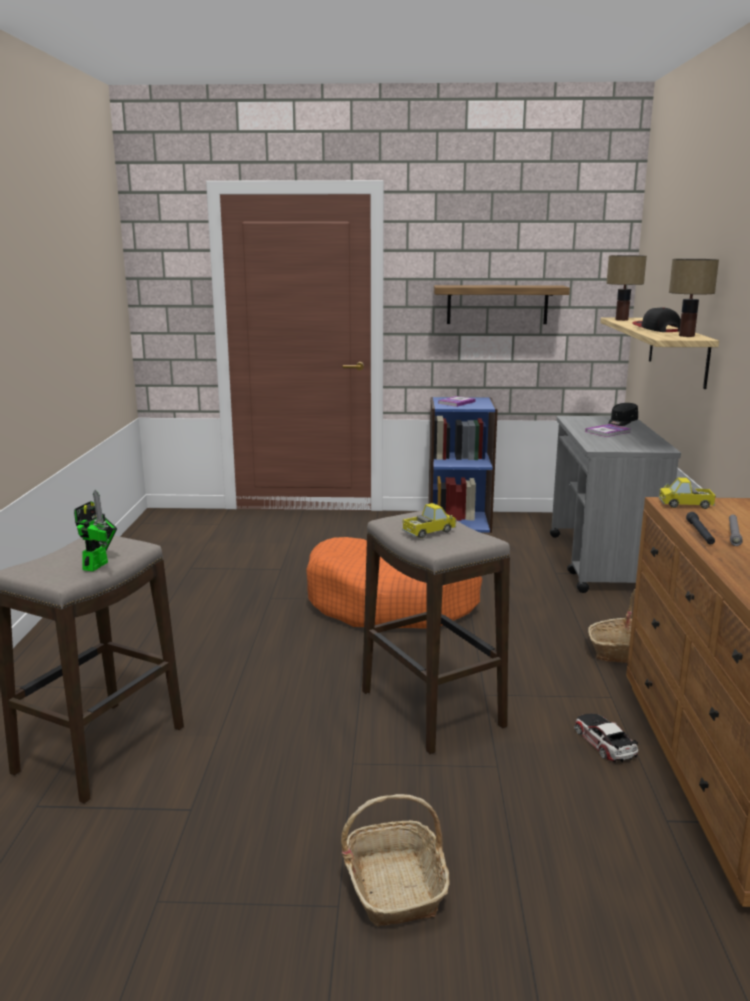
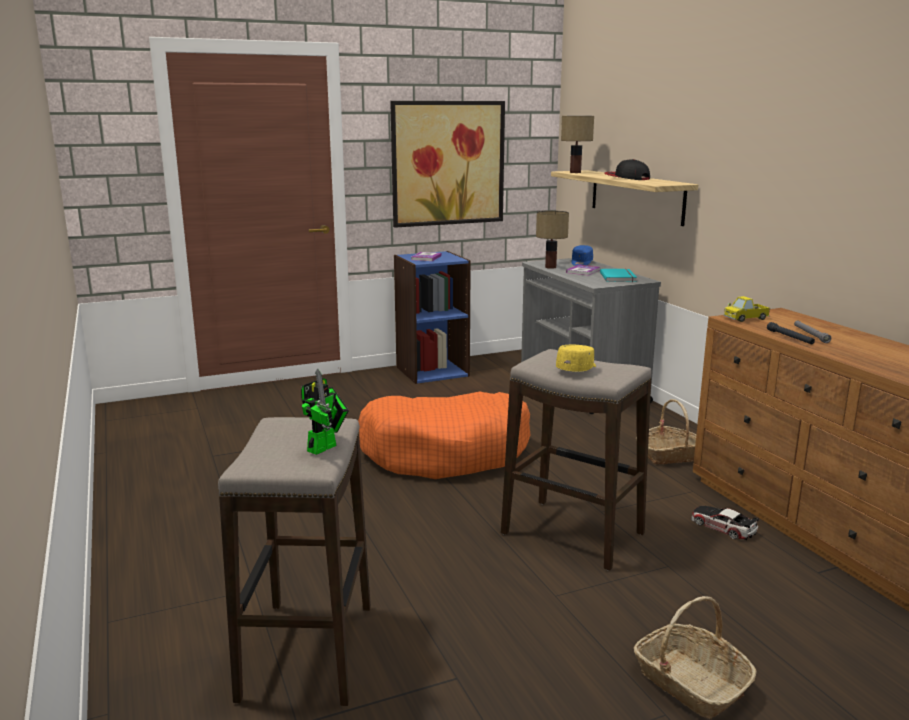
camera: 25 degrees left, 0 degrees up
toy robot [74,490,117,571] -> toy robot turned 45 degrees clockwise [301,369,349,455]
toy truck [402,503,456,538] -> yellow cap [556,345,596,372]
shelf [434,285,570,324] -> picture [390,101,505,228]
black cap [608,403,638,426] -> blue cap [571,245,593,266]
table lamp [669,259,719,337] -> table lamp moved to [536,211,569,269]
none -> turquoise book [600,269,637,282]

